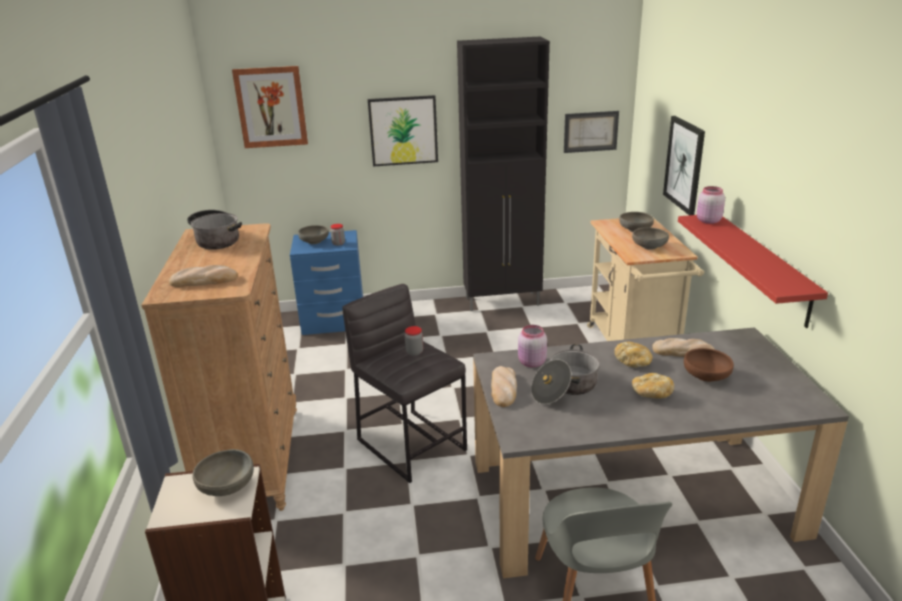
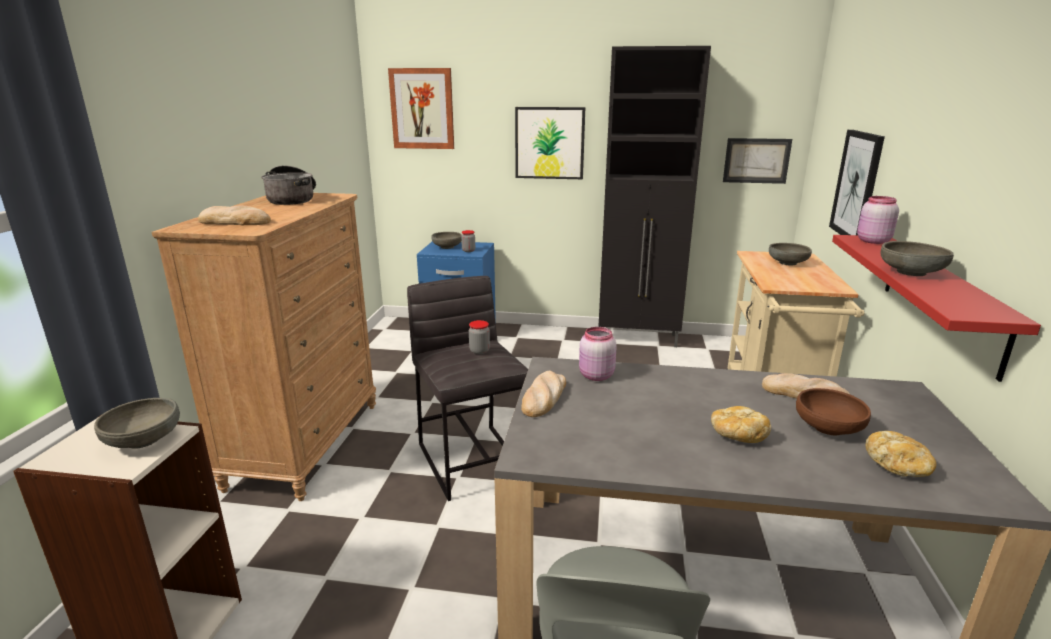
camera: 15 degrees right, 5 degrees down
cooking pot [531,344,600,405] -> none
bread [614,342,652,368] -> bread moved to [866,431,937,477]
grey bowl [632,227,669,250] -> grey bowl moved to [881,241,954,276]

